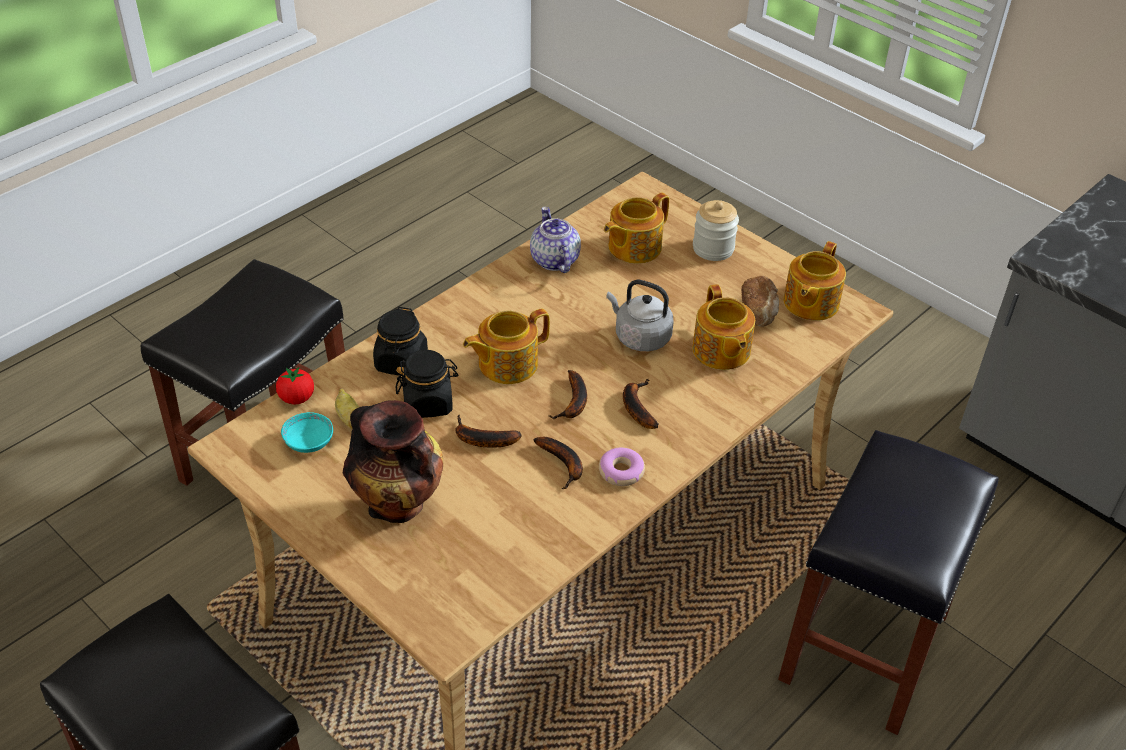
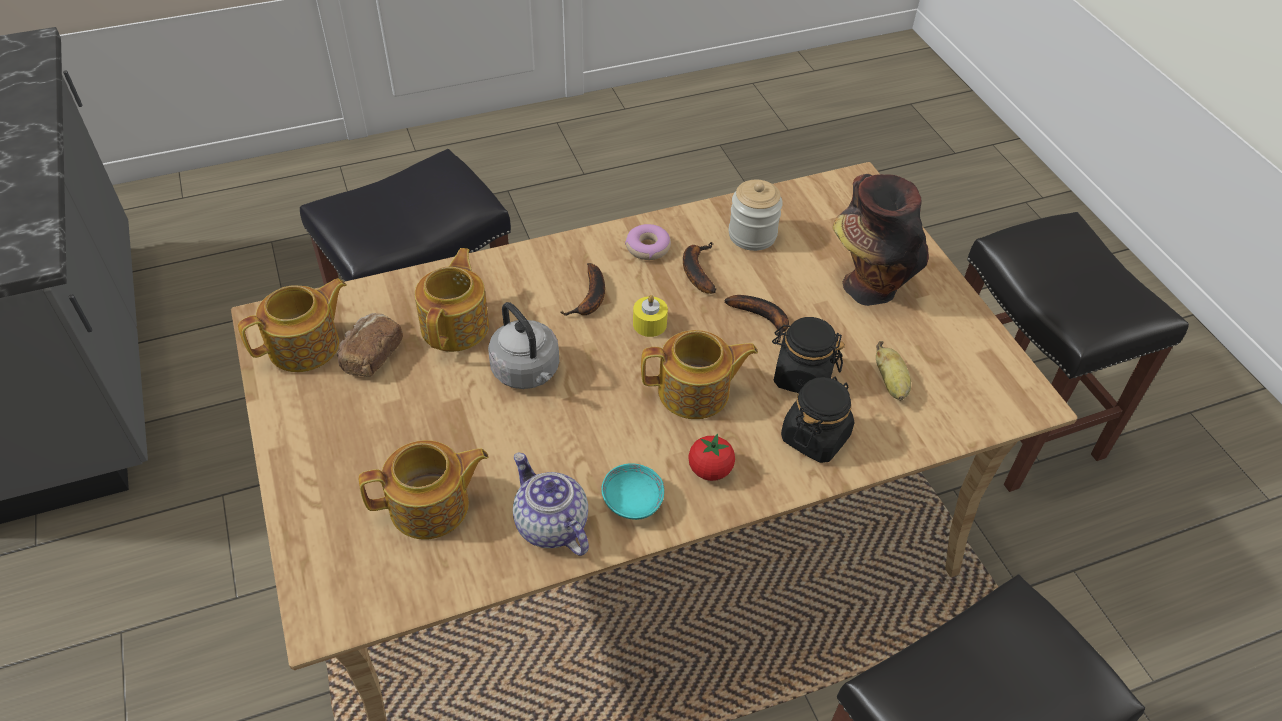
camera: 155 degrees left, 5 degrees up
tomato [276,367,314,405] -> tomato moved to [688,434,735,481]
turquoise bowl [281,412,333,453] -> turquoise bowl moved to [601,464,664,520]
teapot [530,207,581,273] -> teapot turned 135 degrees clockwise [513,452,589,556]
banana [549,370,587,419] -> yellow candle [633,295,668,337]
jar [693,200,739,261] -> jar moved to [729,180,783,251]

